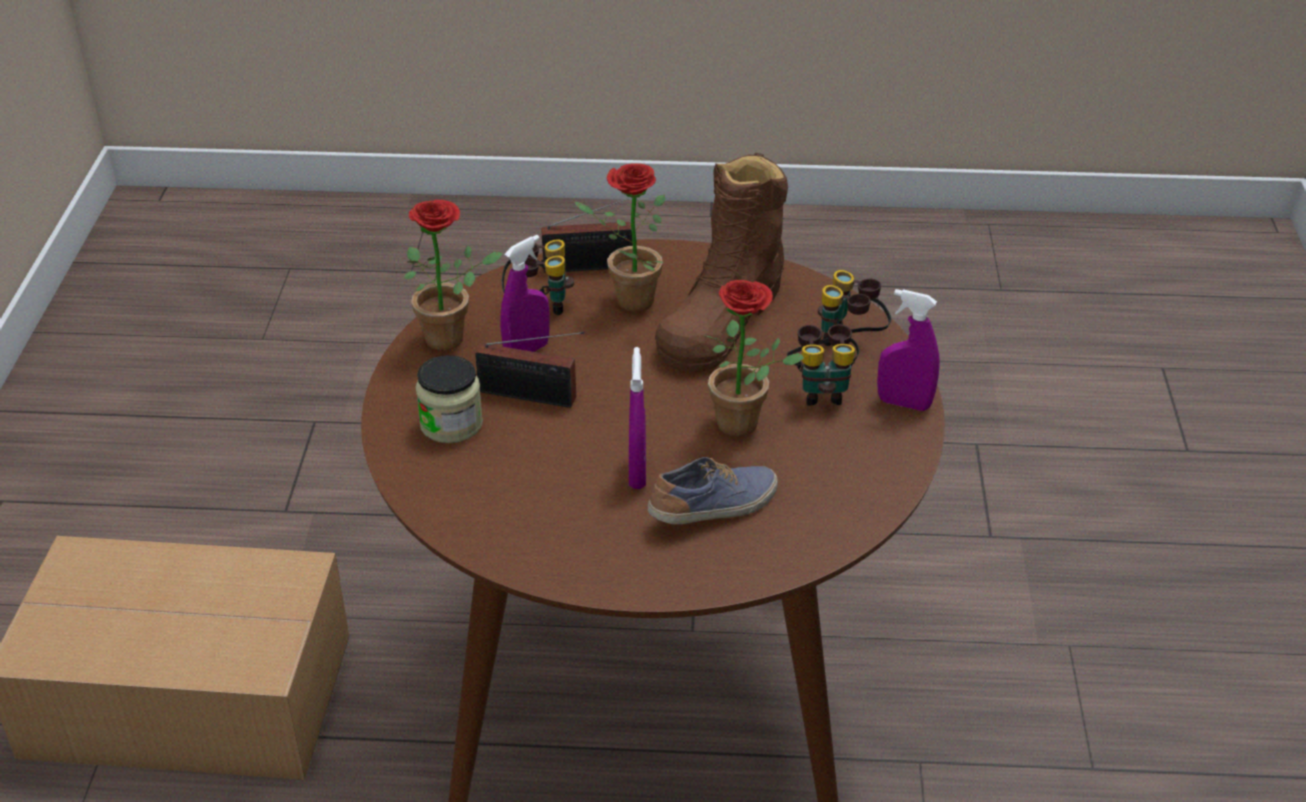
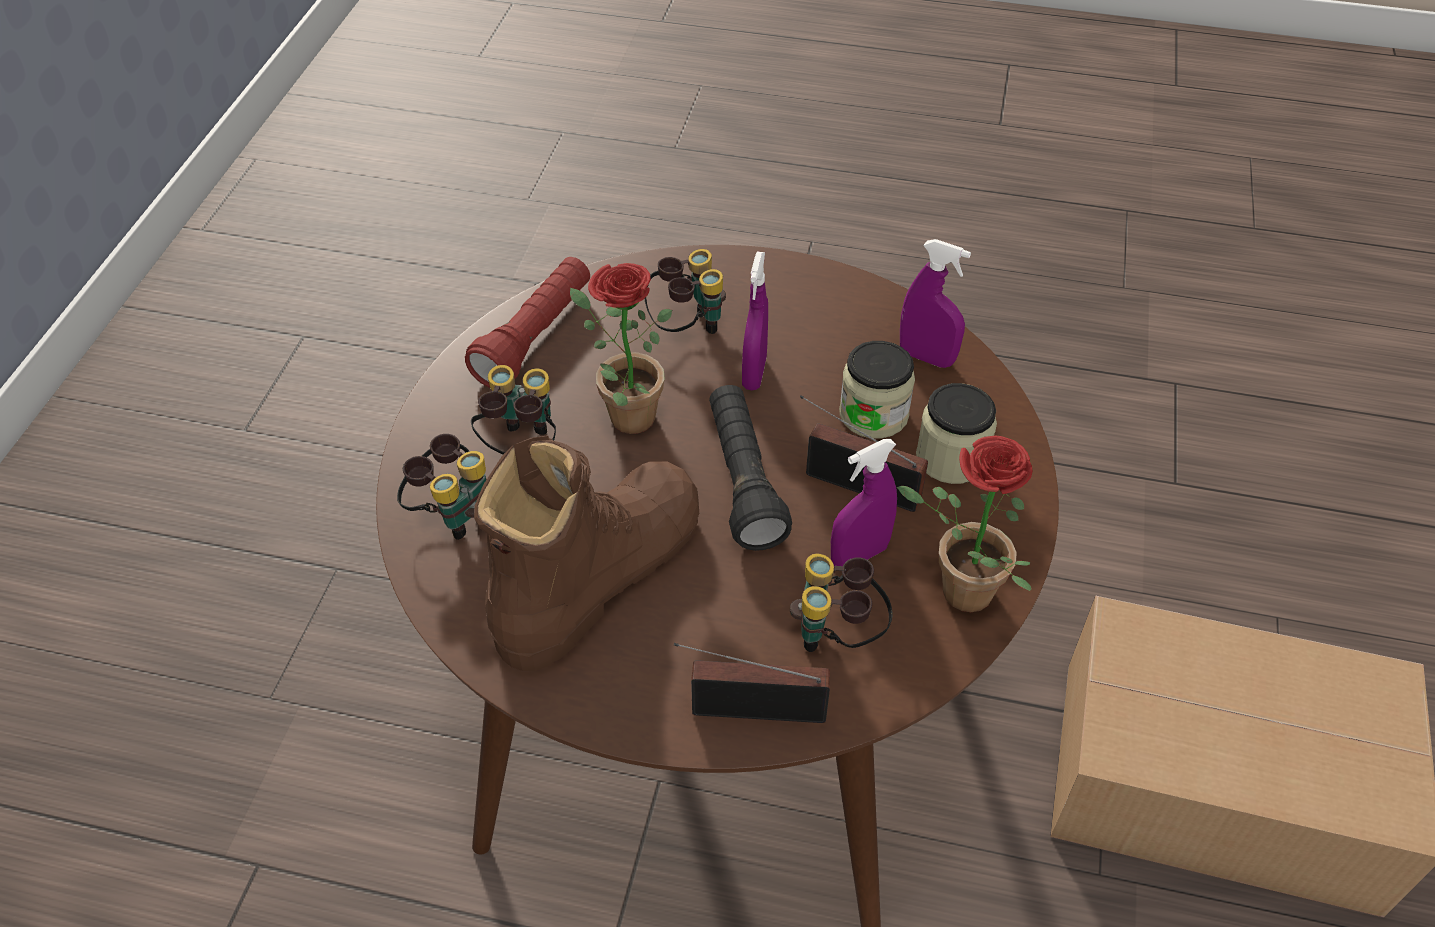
camera: 170 degrees left, 10 degrees up
potted plant [574,163,665,312] -> none
shoe [648,457,778,524] -> binoculars [645,249,726,334]
purple spray bottle [877,289,940,411] -> purple spray bottle moved to [900,239,971,368]
none -> red flashlight [465,257,590,388]
none -> black flashlight [709,385,792,551]
none -> jar [839,341,915,438]

